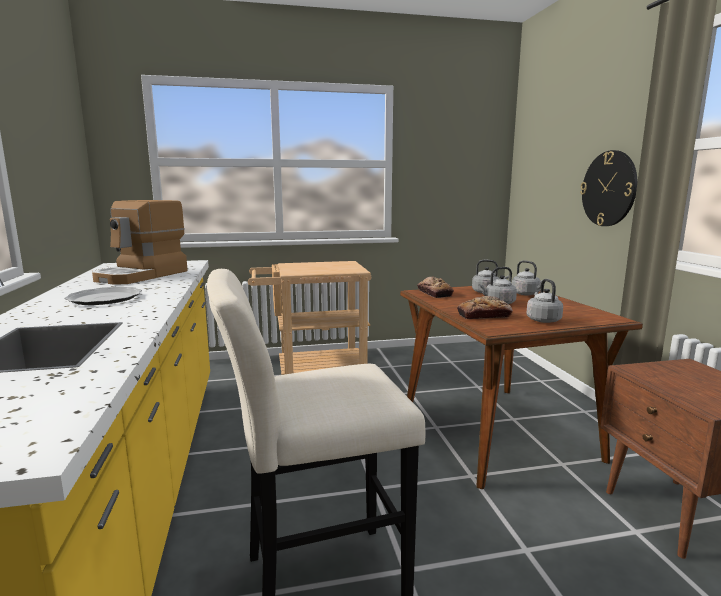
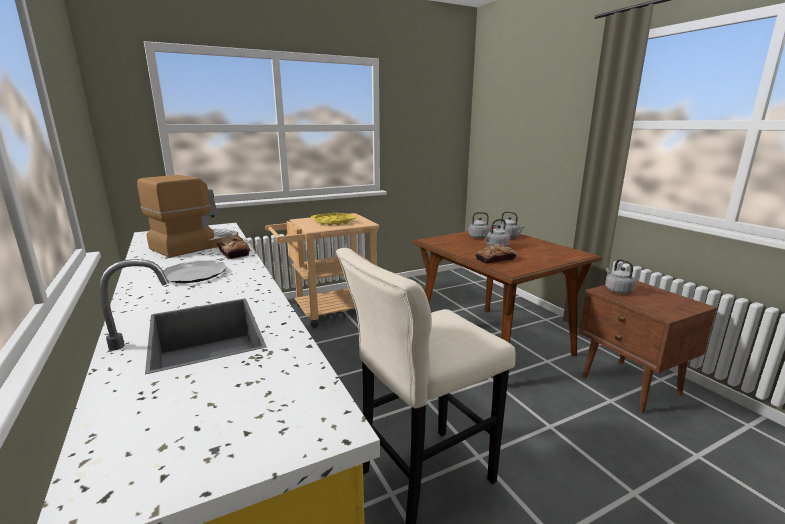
camera: 15 degrees left, 5 degrees up
coffee machine [92,200,188,285] -> coffee machine turned 150 degrees counterclockwise [137,175,239,258]
bread [417,276,454,298] -> bread moved to [217,235,250,259]
grey kettle [526,279,563,323] -> grey kettle moved to [605,259,636,294]
wall clock [580,150,638,226] -> none
none -> yellow tray [311,213,356,226]

